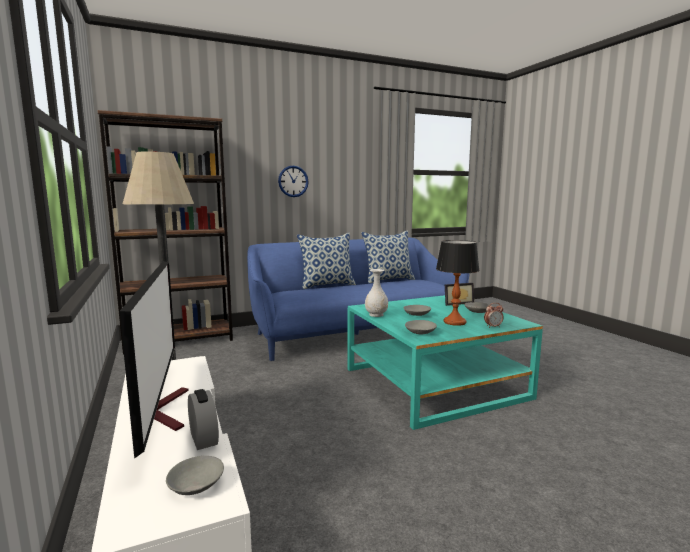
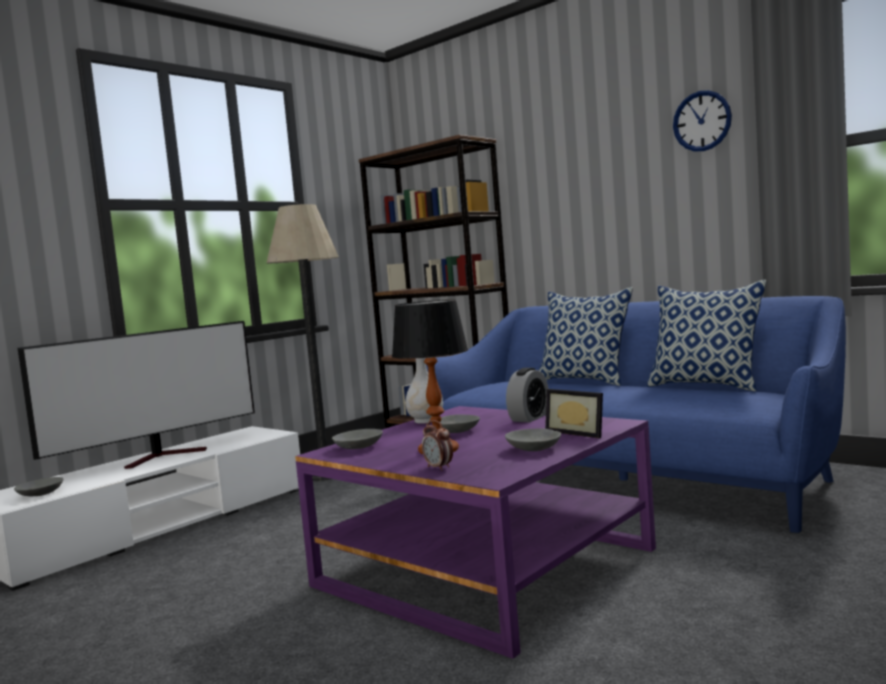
camera: 65 degrees right, 5 degrees down
alarm clock [188,389,219,450] -> alarm clock moved to [506,368,548,423]
wall clock [278,165,309,197] -> wall clock moved to [673,90,732,151]
turquoise coffee table [347,295,543,430] -> purple coffee table [295,406,656,659]

